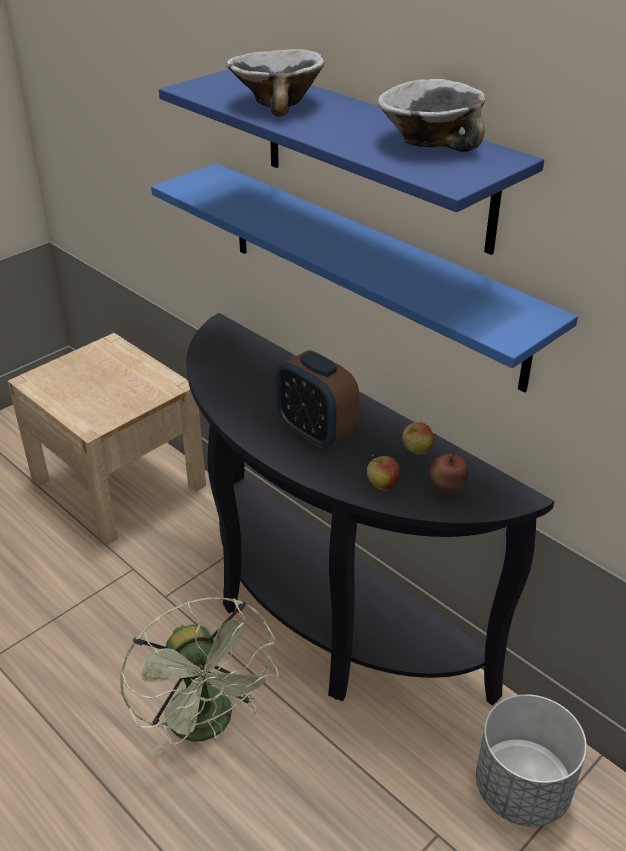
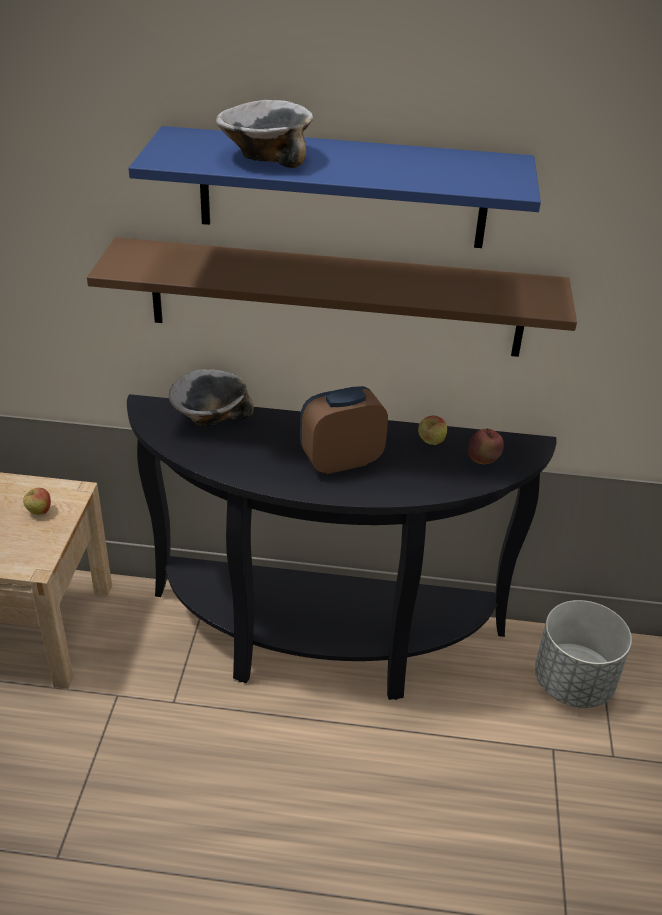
camera: 40 degrees left, 0 degrees up
green fan [120,597,279,758] -> none
blue shelf [151,163,578,392] -> brown shelf [87,237,577,357]
alarm clock [275,350,359,449] -> alarm clock turned 150 degrees clockwise [300,386,388,474]
apple [367,455,400,491] -> apple moved to [23,488,51,515]
bowl [378,79,485,152] -> bowl moved to [169,369,254,426]

